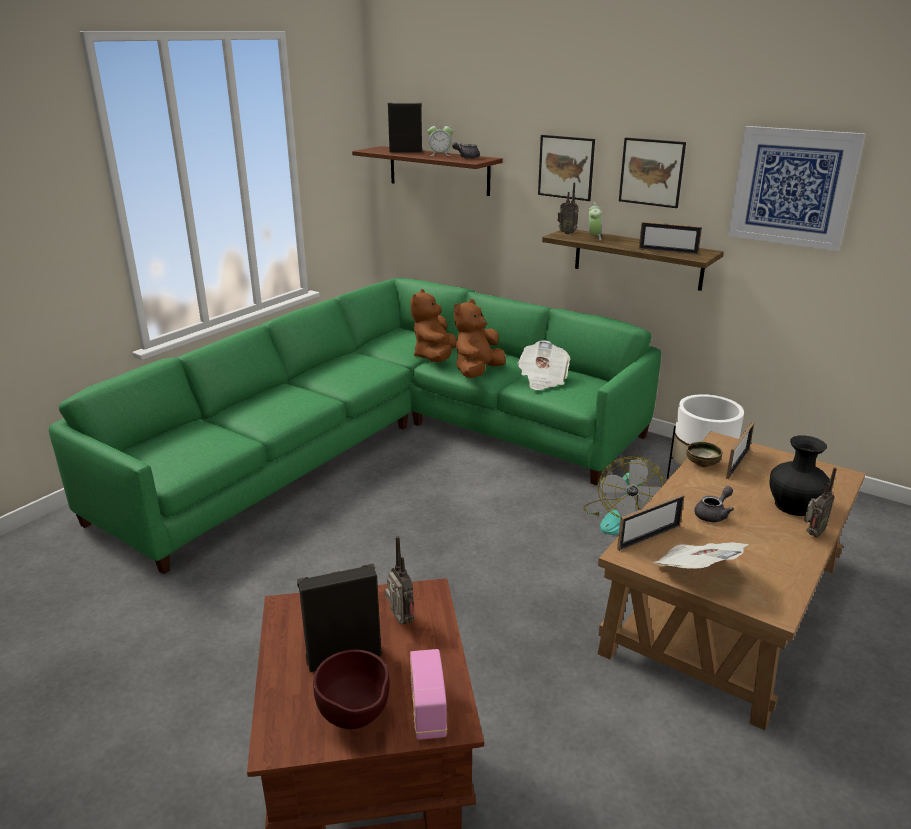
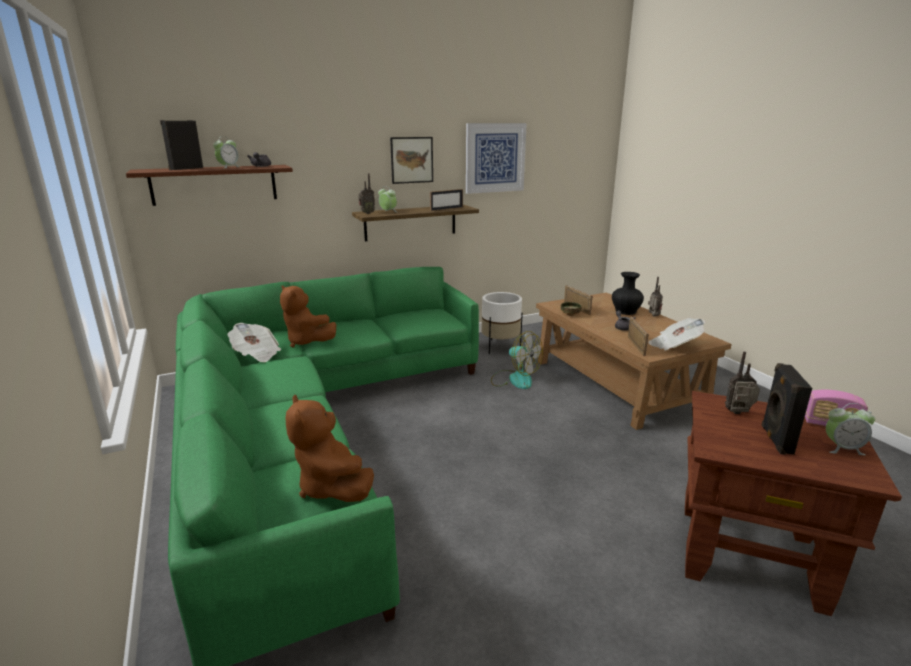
camera: 60 degrees left, 5 degrees down
brown bowl [313,650,390,729] -> alarm clock [826,403,875,455]
brown plush toy [454,299,506,378] -> brown plush toy moved to [286,395,374,502]
newspaper [518,340,571,390] -> newspaper moved to [228,323,281,362]
picture [538,135,595,201] -> none

